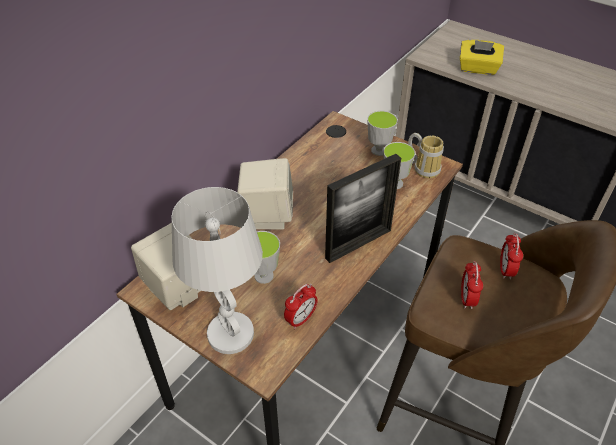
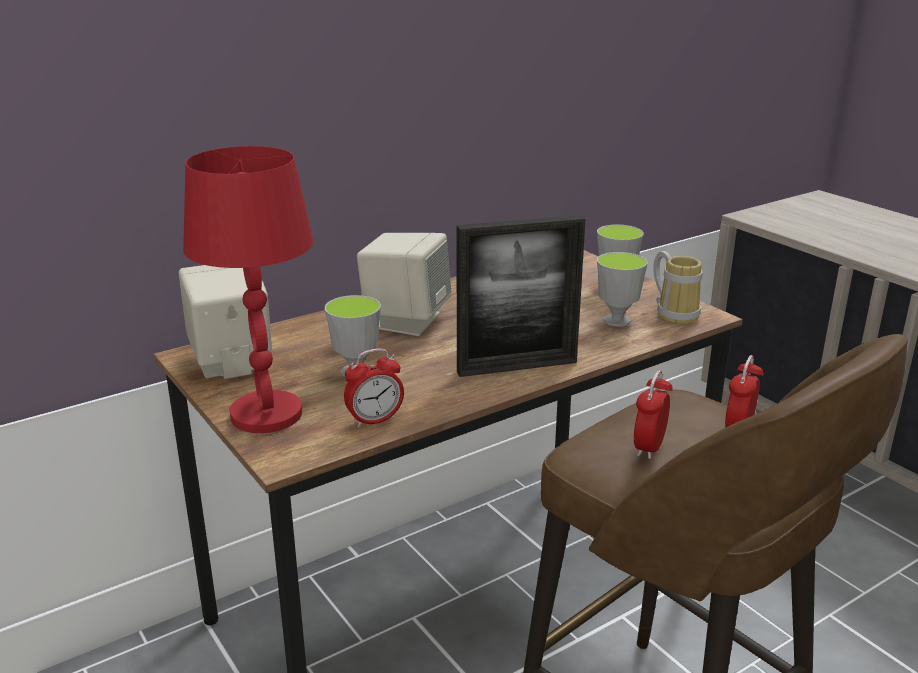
camera: 20 degrees right, 20 degrees down
white table lamp [172,187,263,354] -> red table lamp [183,146,313,433]
yellow tissue box [460,40,504,75] -> none

